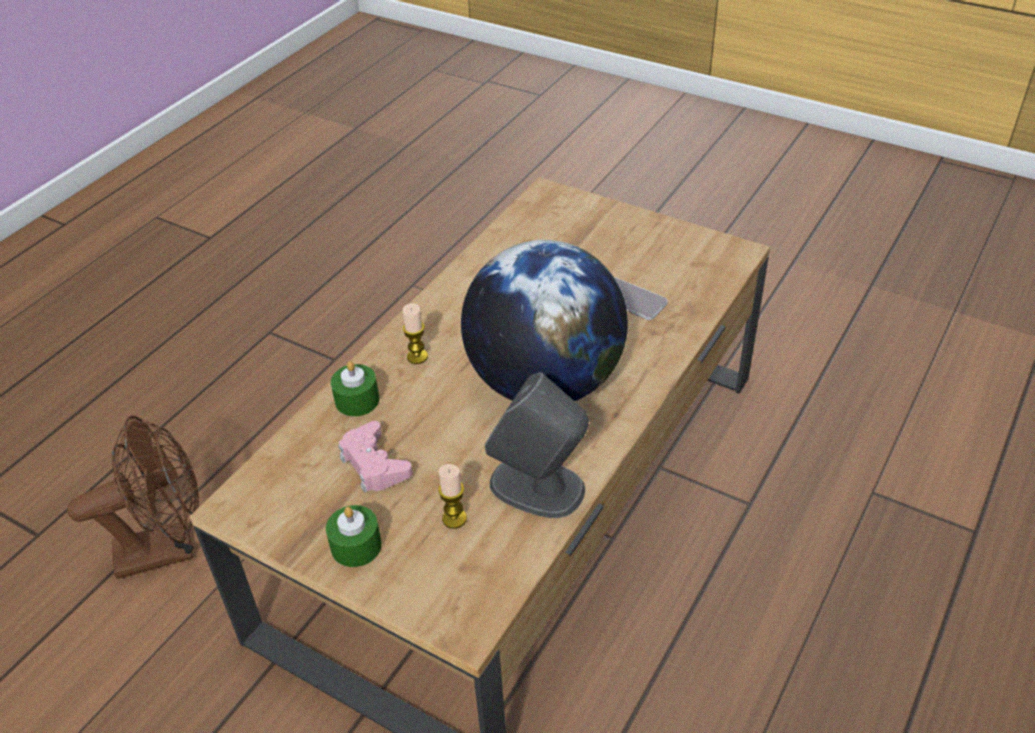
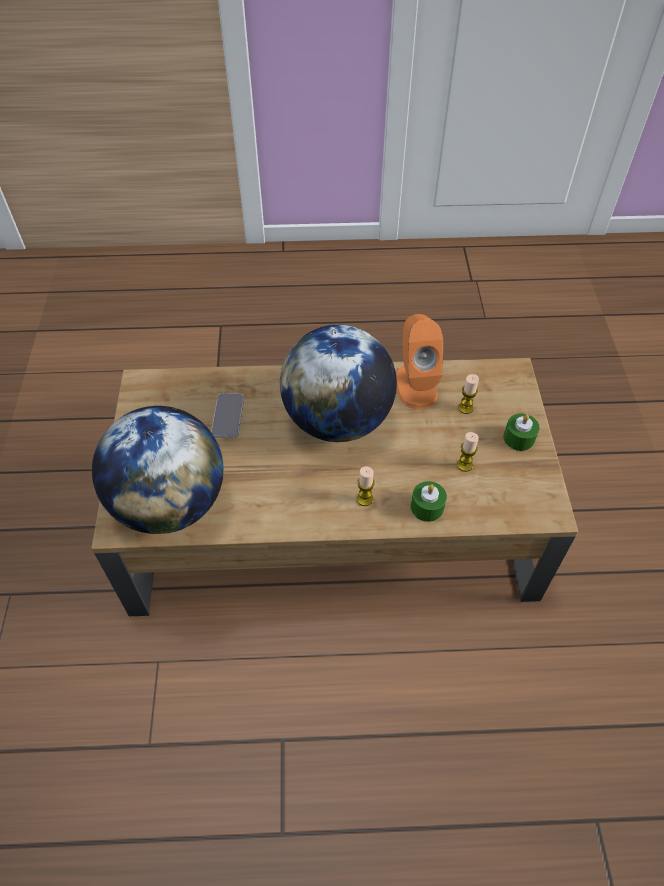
camera: 125 degrees left, 10 degrees up
brown fan [67,415,199,579] -> none
pink game controller [338,421,412,492] -> candle [457,432,479,472]
grey speaker [485,372,588,518] -> orange speaker [396,314,444,409]
none -> globe [92,406,223,534]

